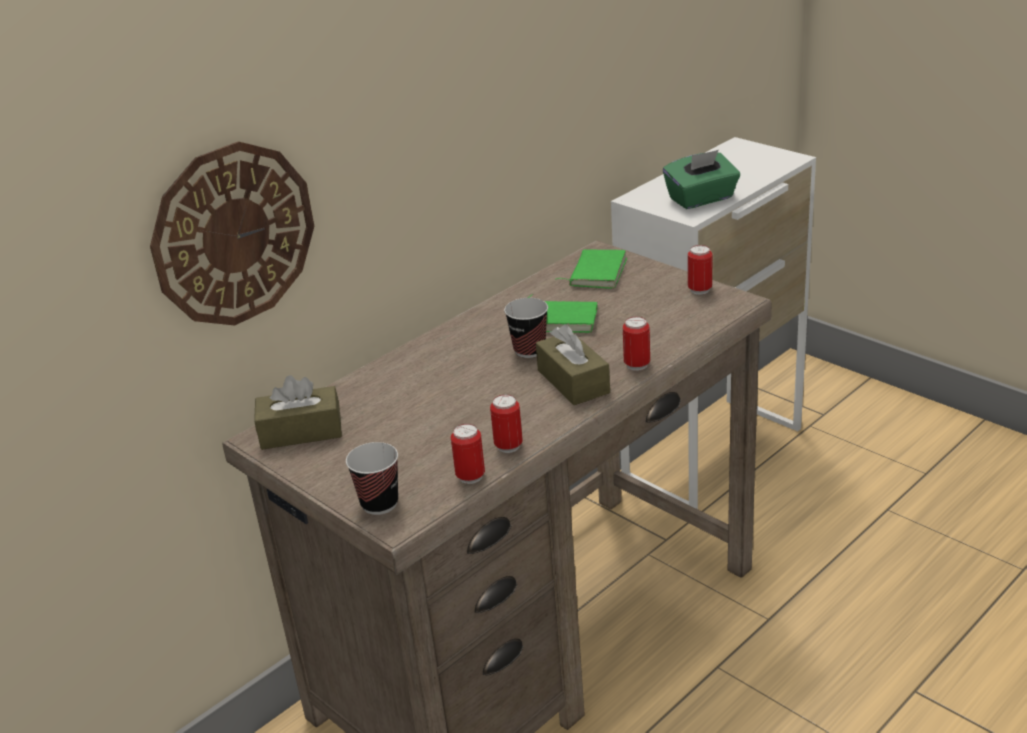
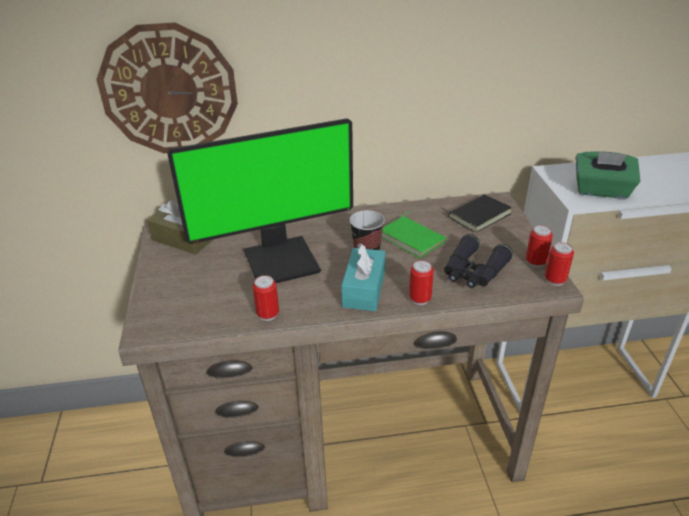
camera: 35 degrees right, 5 degrees up
cup [346,442,398,515] -> none
can [451,424,485,484] -> can moved to [545,242,574,286]
brown tissue box [536,324,610,405] -> turquoise tissue box [341,243,385,311]
green book [556,249,627,289] -> black book [442,195,512,233]
none -> monitor [167,118,353,283]
none -> black binoculars [444,234,513,288]

